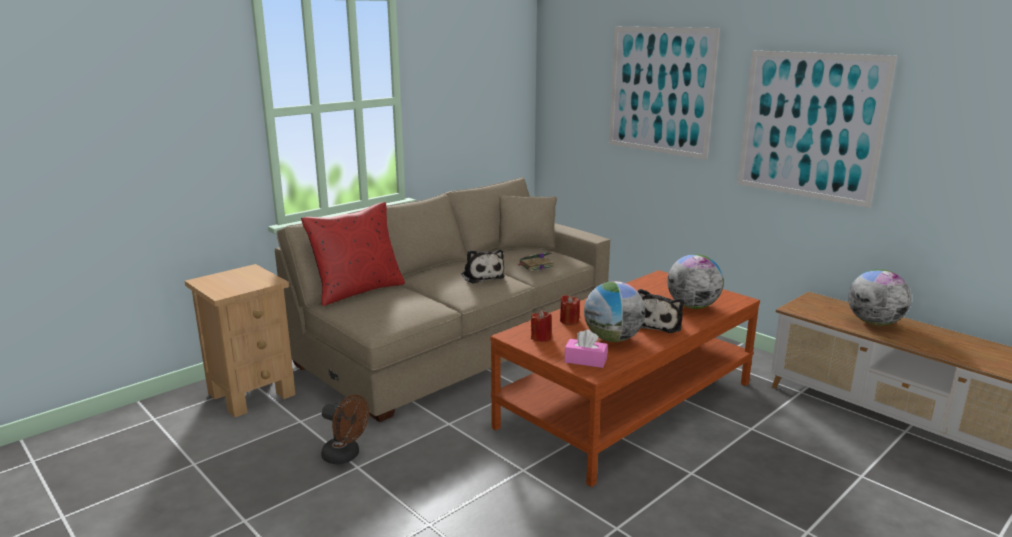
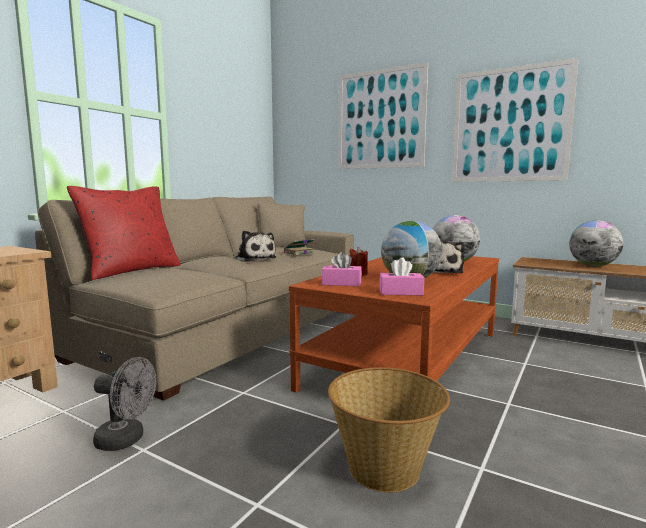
camera: 15 degrees left, 10 degrees down
brown fan [321,395,369,465] -> grey fan [93,357,156,451]
red candle [531,310,552,342] -> pink tissue box [322,252,362,286]
none -> basket [328,367,450,492]

